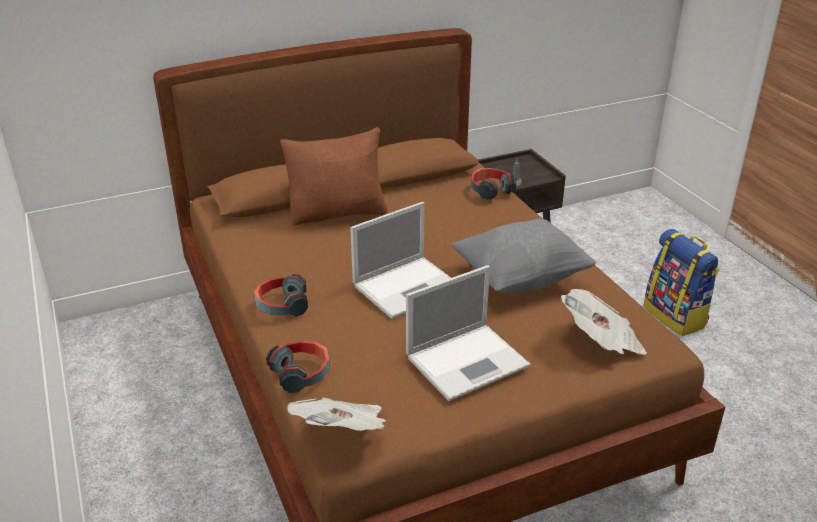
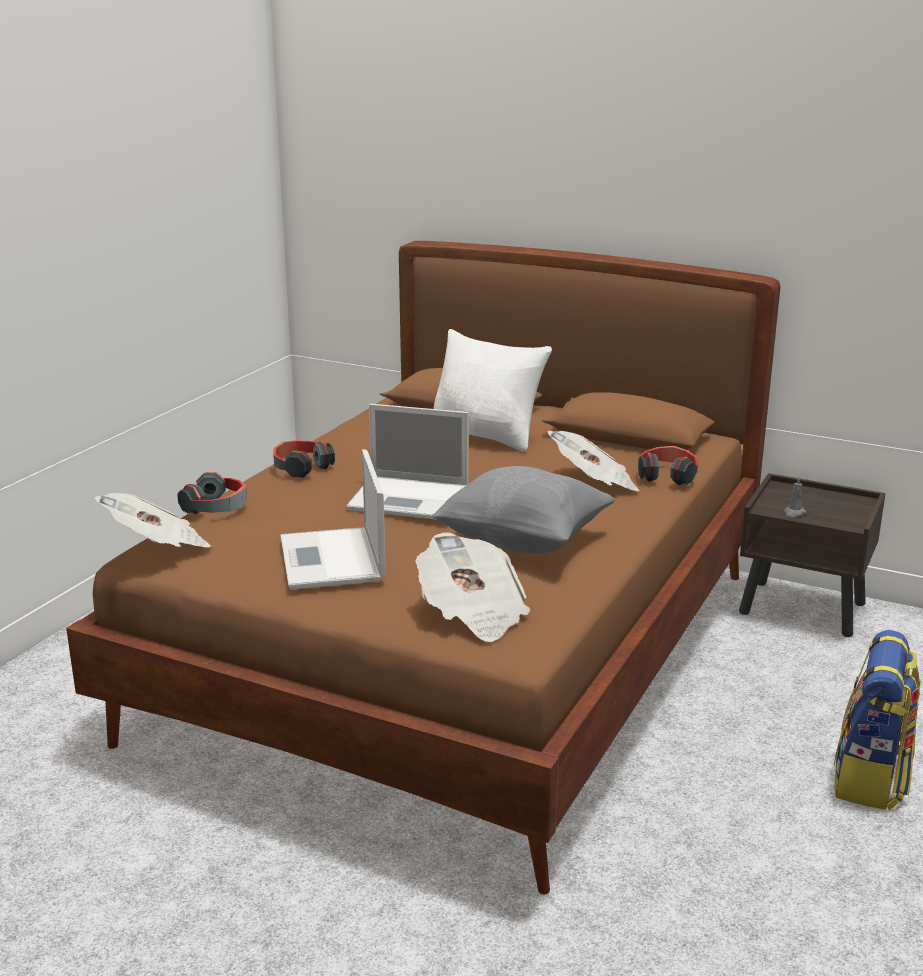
camera: 50 degrees right, 10 degrees down
brown pillow [280,127,388,226] -> white pillow [433,329,552,452]
laptop [406,265,530,401] -> laptop turned 60 degrees clockwise [280,449,386,590]
none -> newspaper [548,431,640,491]

